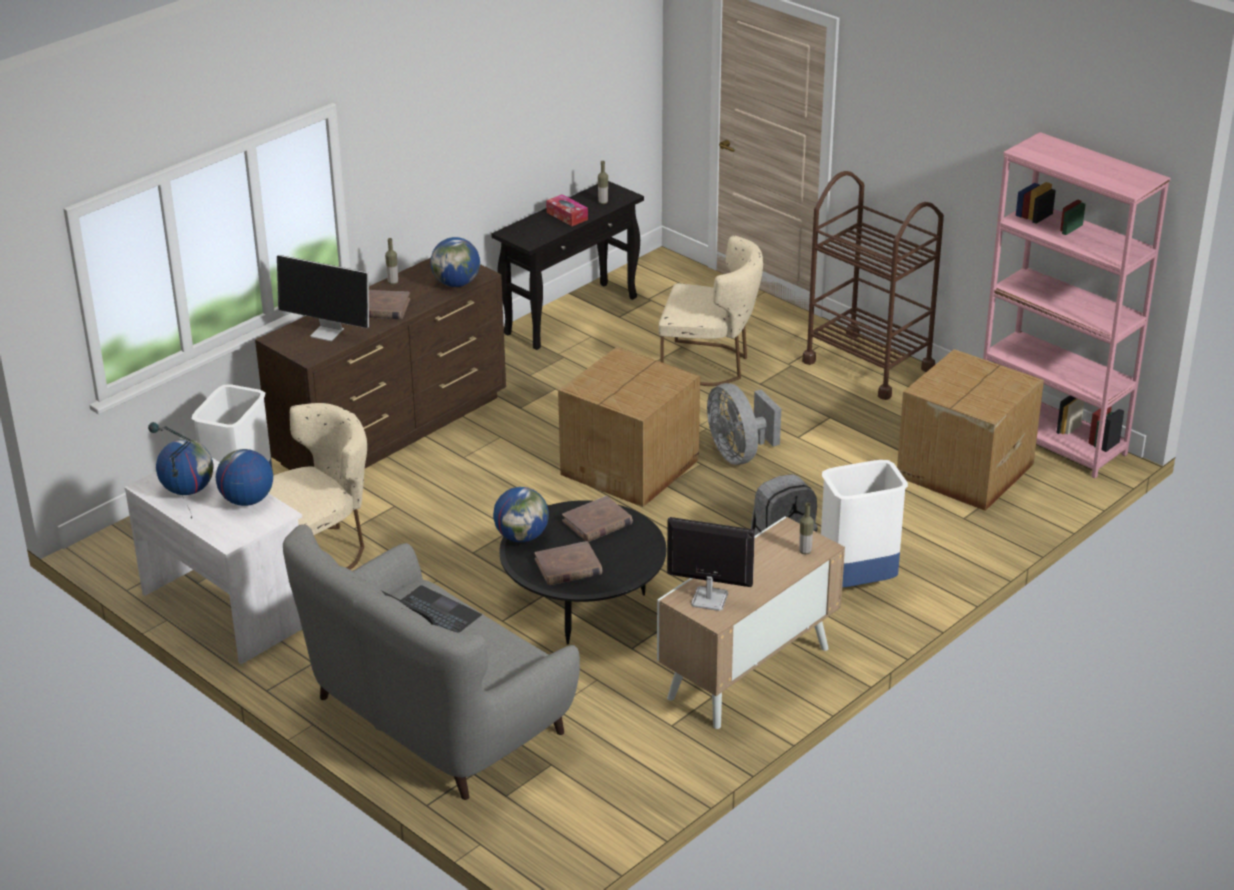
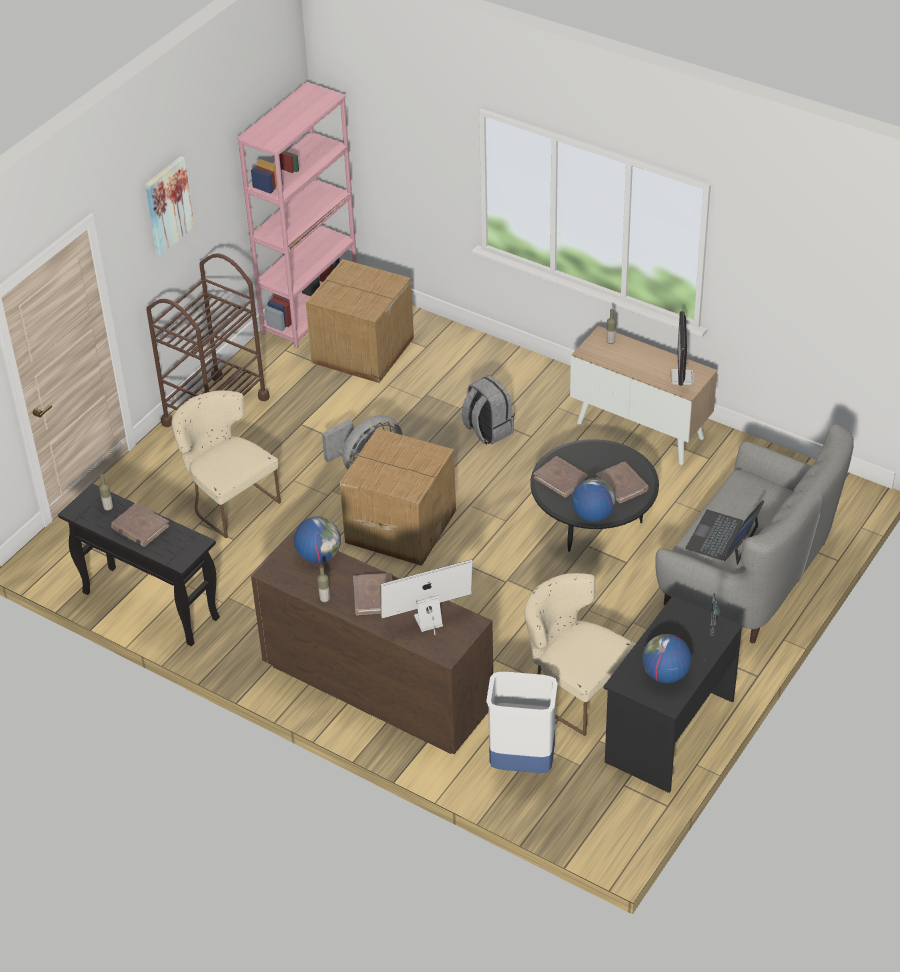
camera: 100 degrees left, 10 degrees up
white desk [124,458,302,664] -> black desk [603,596,742,793]
globe [216,449,273,506] -> none
monitor [277,255,369,341] -> monitor turned 120 degrees counterclockwise [381,560,473,635]
tissue box [546,194,588,226] -> brown book [111,503,169,547]
beige chair [659,235,763,386] -> beige chair turned 45 degrees counterclockwise [171,390,281,538]
white trash can [821,460,908,587] -> none
none -> picture [145,156,194,255]

